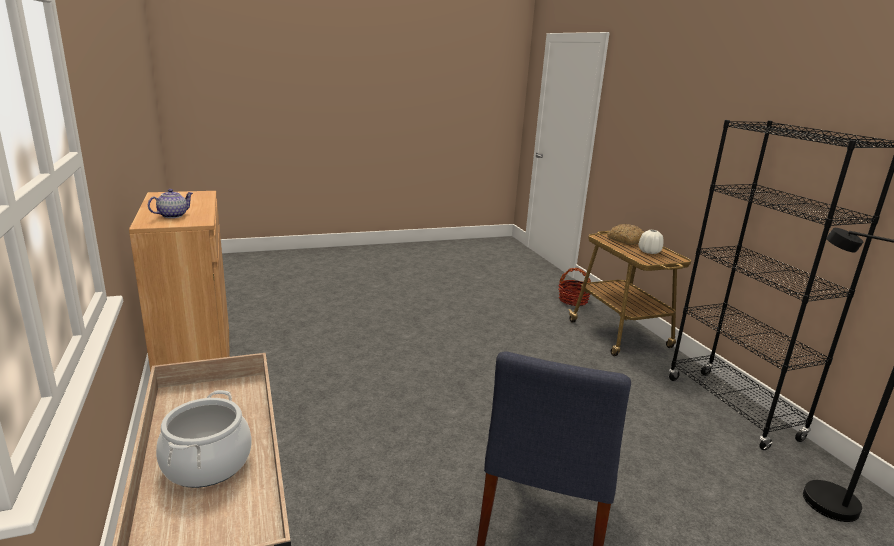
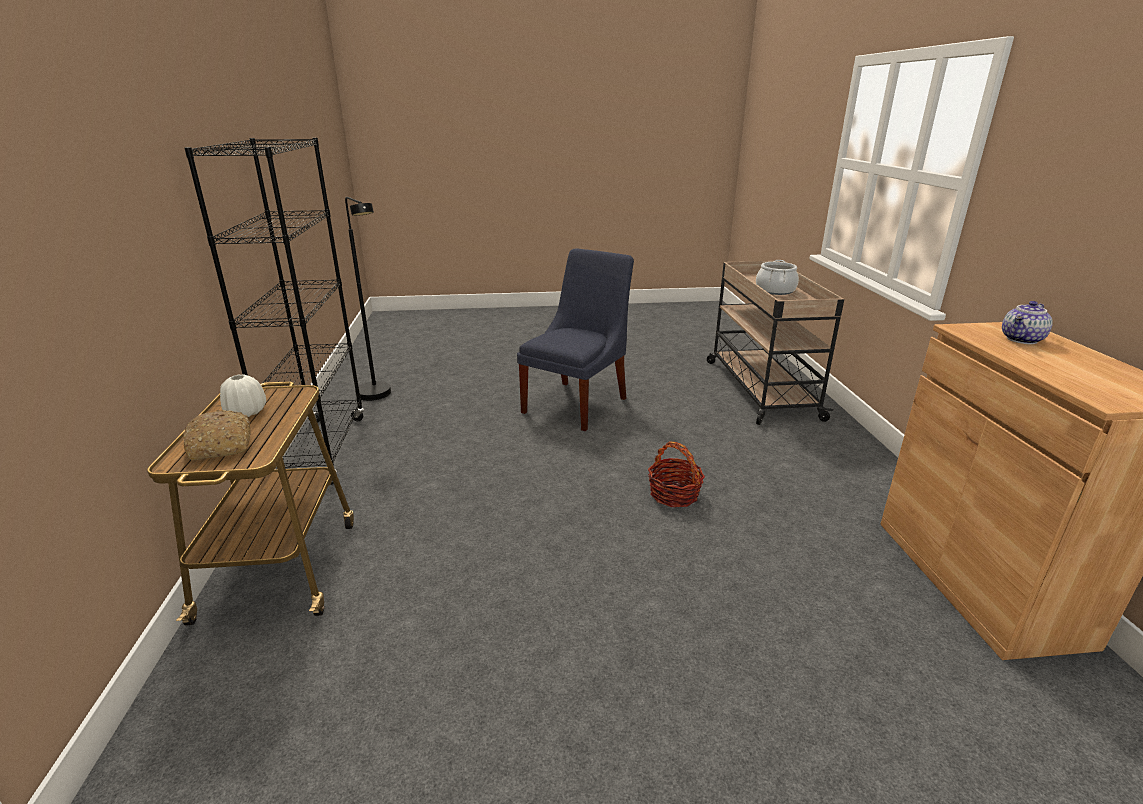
camera: 165 degrees left, 5 degrees up
basket [558,268,591,306] -> basket moved to [648,441,705,507]

